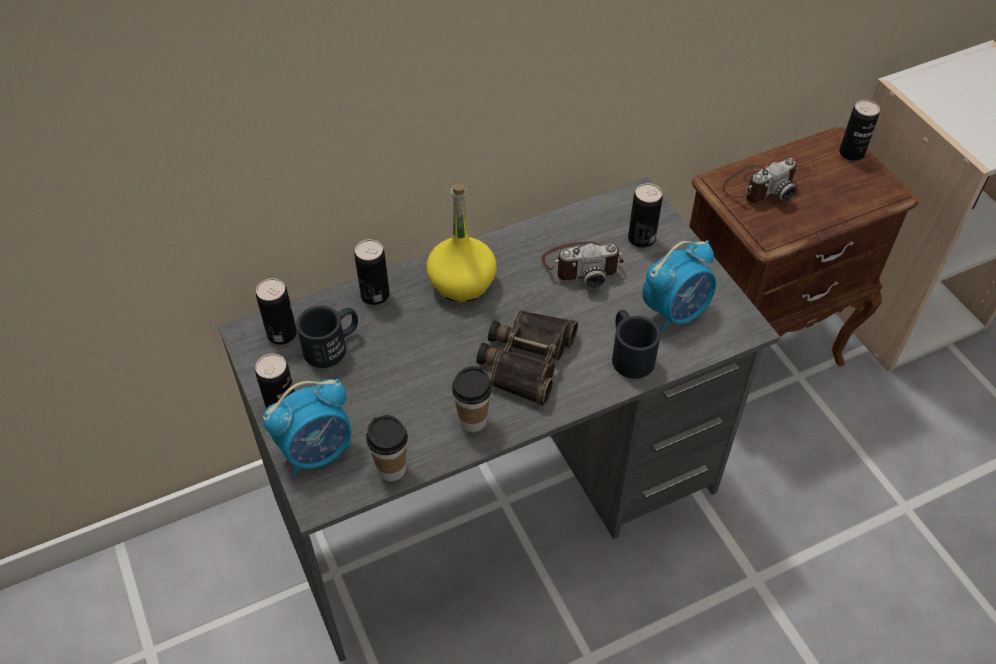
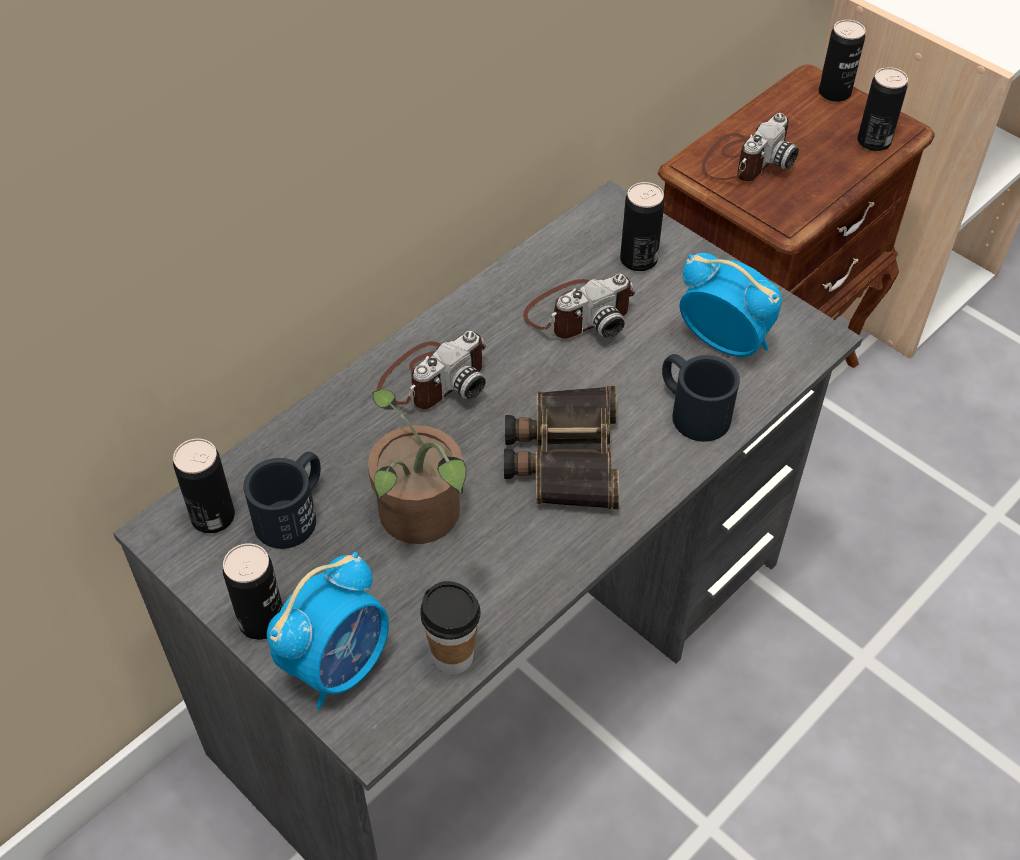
camera: 20 degrees left, 0 degrees up
can [354,239,390,305] -> can moved to [857,67,908,151]
yellow bottle [427,183,497,302] -> camera [377,331,486,409]
cup [452,366,492,432] -> none
alarm clock [642,240,716,333] -> alarm clock turned 90 degrees counterclockwise [679,253,782,357]
none -> potted plant [368,390,466,544]

